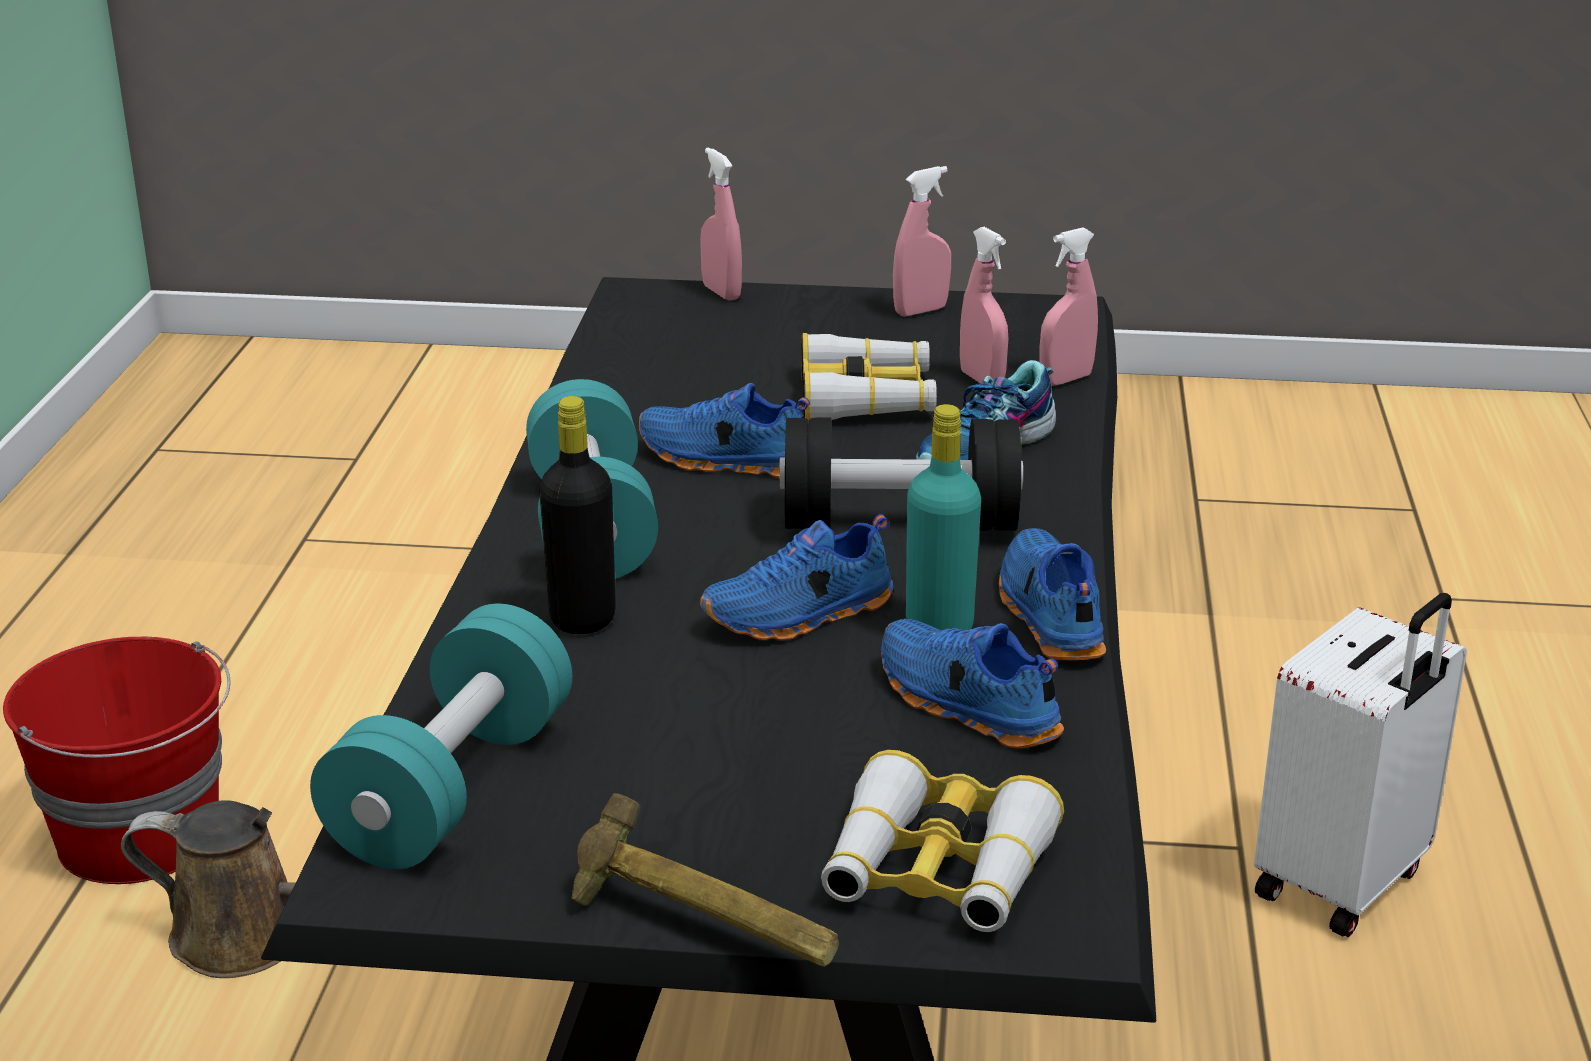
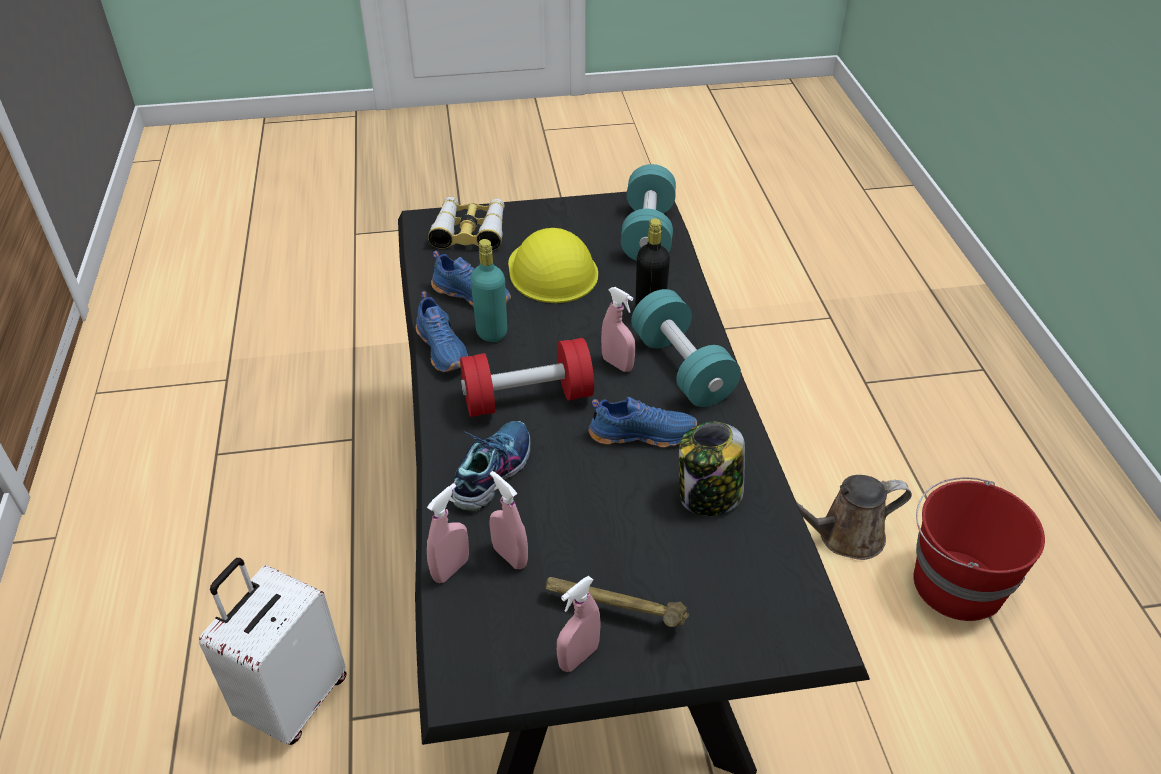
camera: 165 degrees right, 15 degrees up
hammer [572,793,839,967] -> hammer moved to [546,577,689,627]
pink spray bottle [700,147,742,301] -> pink spray bottle moved to [601,287,635,372]
blue shoe [700,514,893,641] -> none
black dumbbell [780,418,1023,531] -> red dumbbell [460,338,594,417]
binoculars [801,333,937,420] -> none
none -> yellow hard hat [508,228,598,303]
none -> jar [679,422,745,516]

